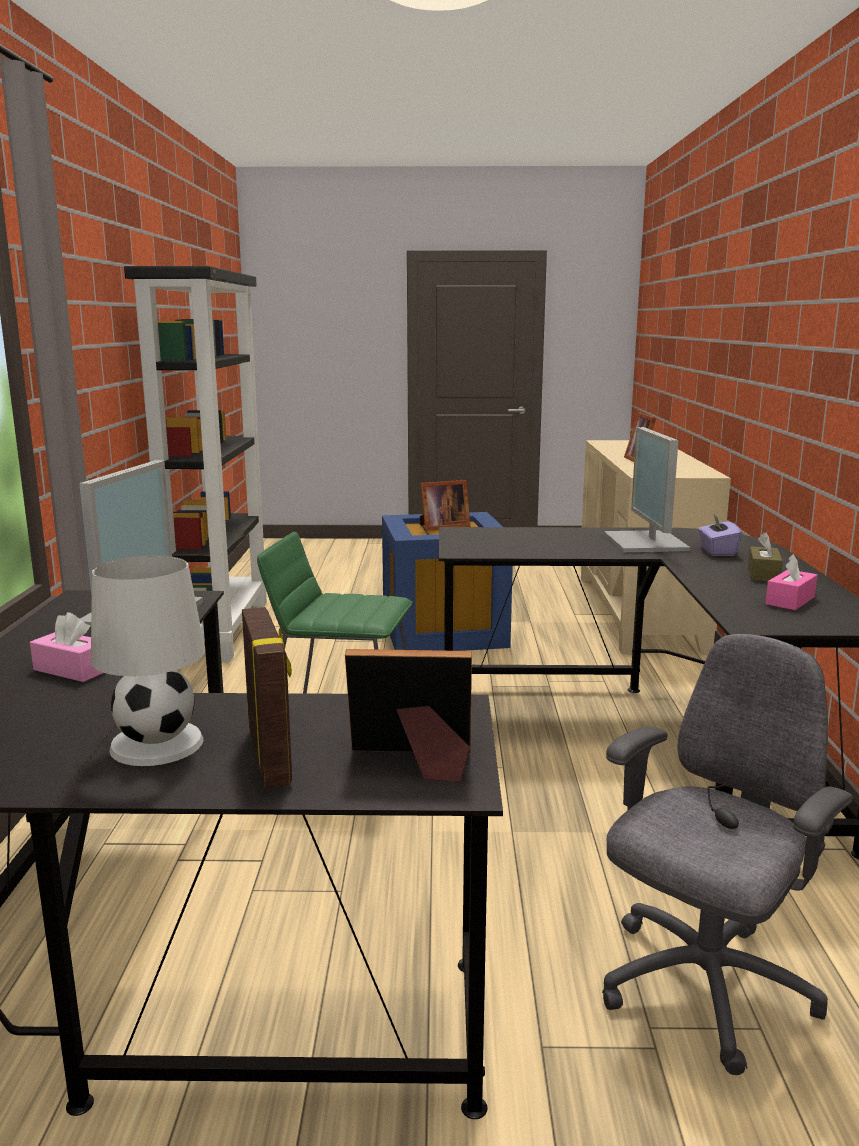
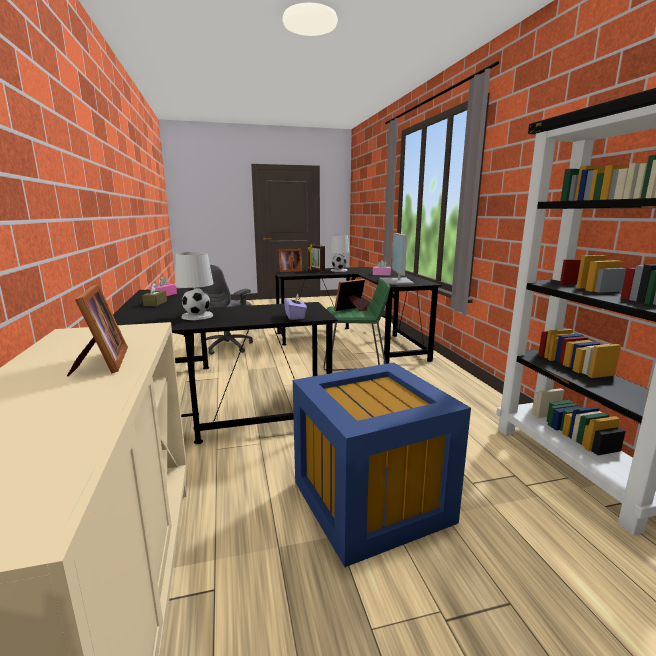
camera: 165 degrees right, 0 degrees up
picture frame [420,480,470,531] -> picture frame moved to [334,279,367,311]
monitor [604,427,690,552] -> white table lamp [175,252,214,320]
purple tissue box [698,513,742,556] -> purple tissue box moved to [284,293,307,320]

